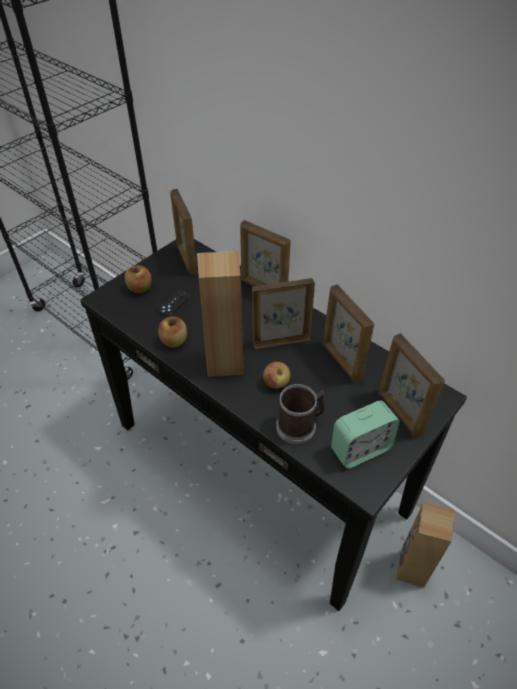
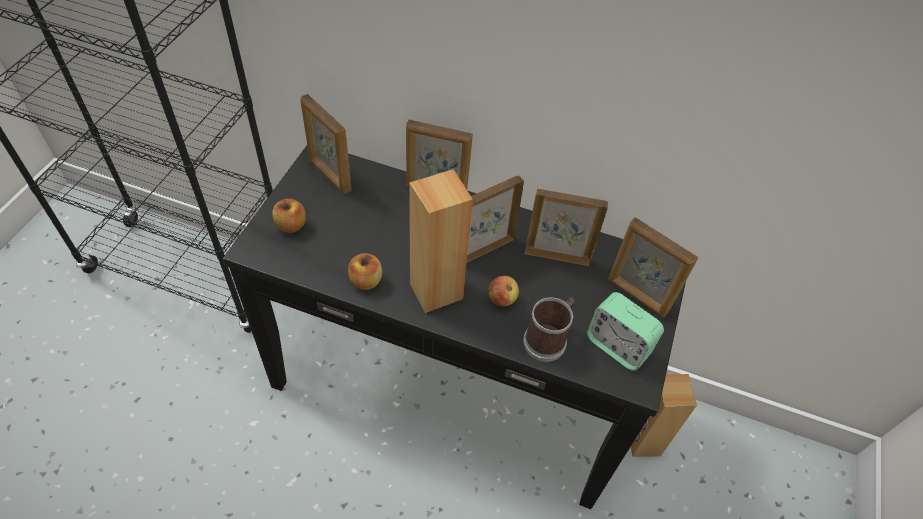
camera: 25 degrees left, 5 degrees up
black game controller [158,290,190,316] -> none
picture frame [323,284,374,382] -> picture frame turned 150 degrees clockwise [525,189,608,266]
alarm clock [331,401,400,469] -> alarm clock turned 90 degrees clockwise [586,292,664,371]

